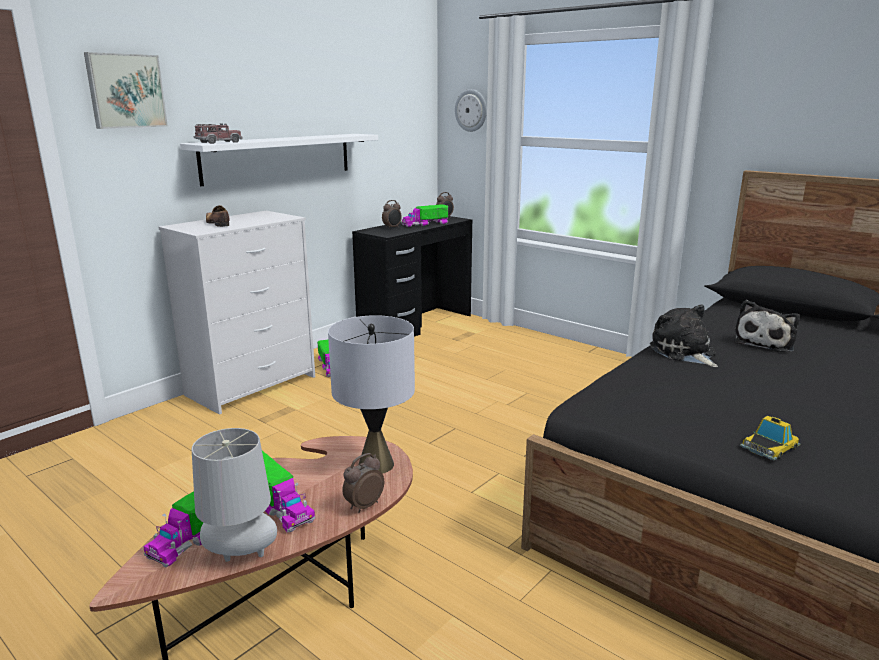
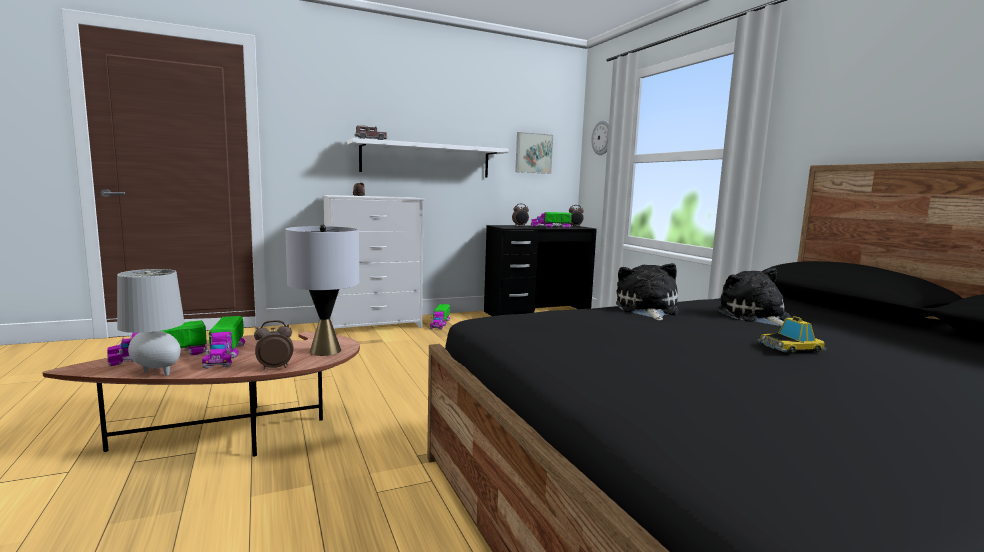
camera: 25 degrees right, 10 degrees down
picture [84,52,168,129] -> picture moved to [515,132,553,174]
plush toy [734,300,800,352] -> plush toy turned 105 degrees clockwise [718,268,792,326]
toy car [740,416,800,460] -> toy car moved to [758,316,827,353]

